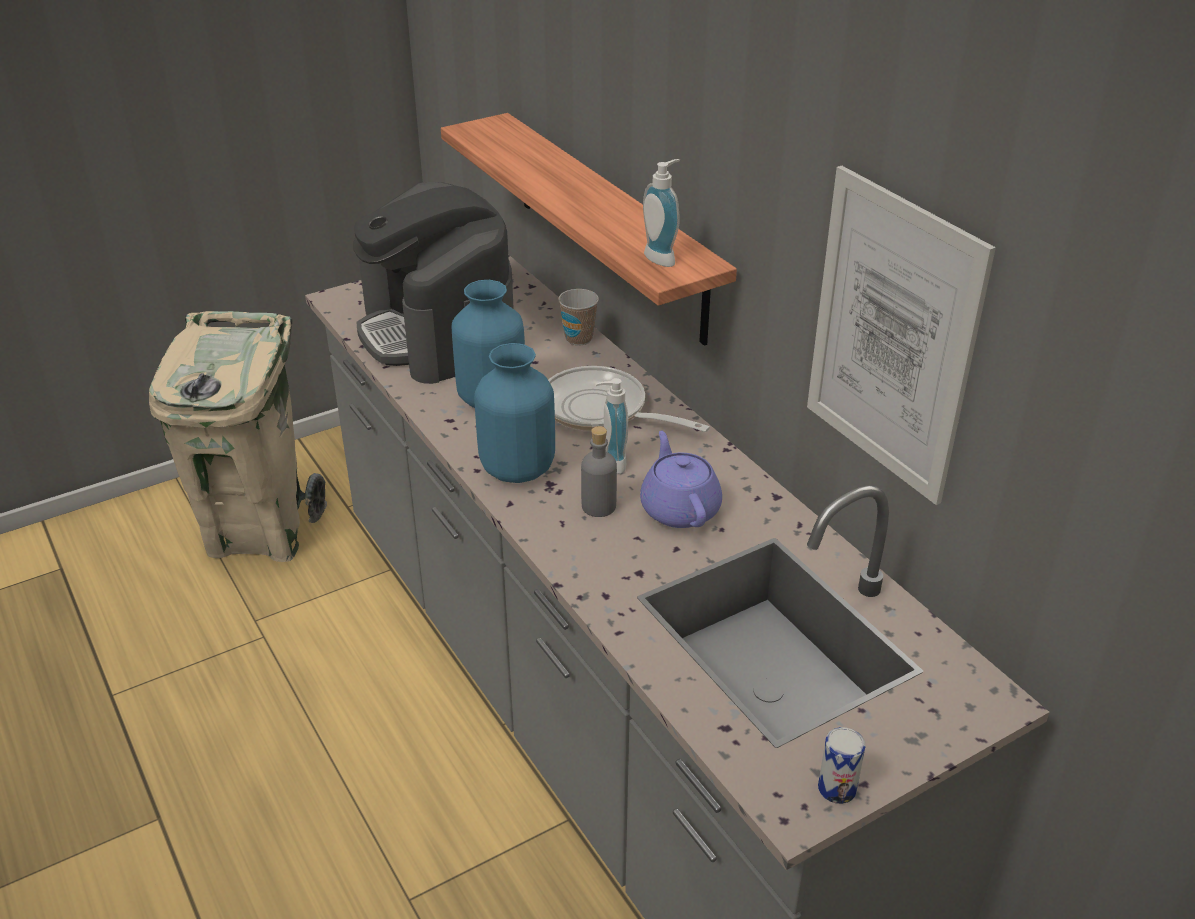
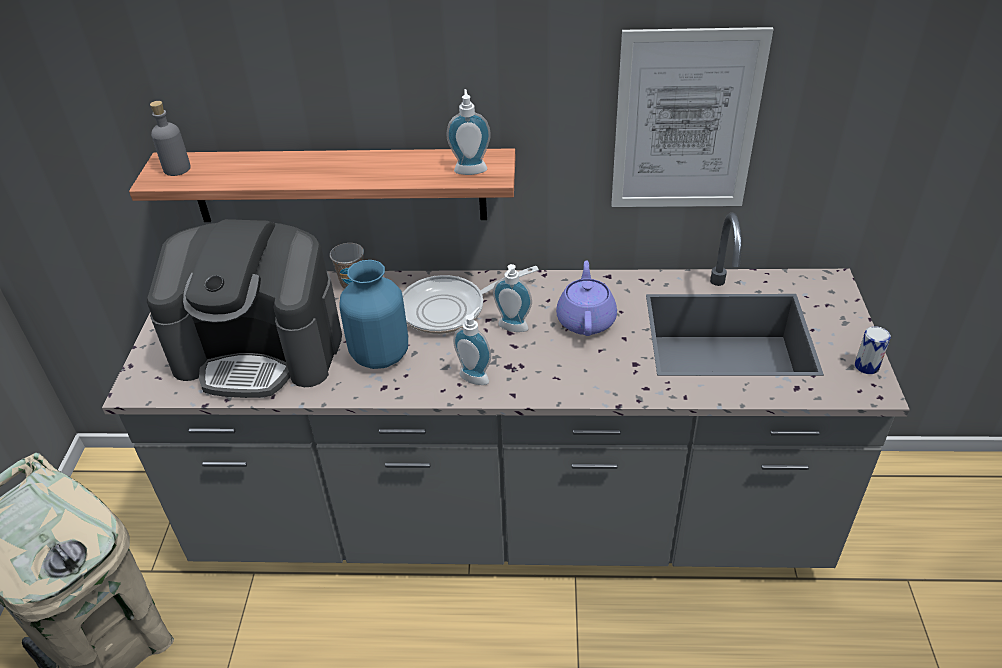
camera: 55 degrees left, 5 degrees up
blue vase [474,343,555,483] -> soap dispenser [453,307,491,385]
grey bottle [581,426,617,517] -> grey bottle moved to [150,101,191,176]
purple teapot [640,430,722,528] -> purple teapot turned 75 degrees clockwise [556,260,617,336]

